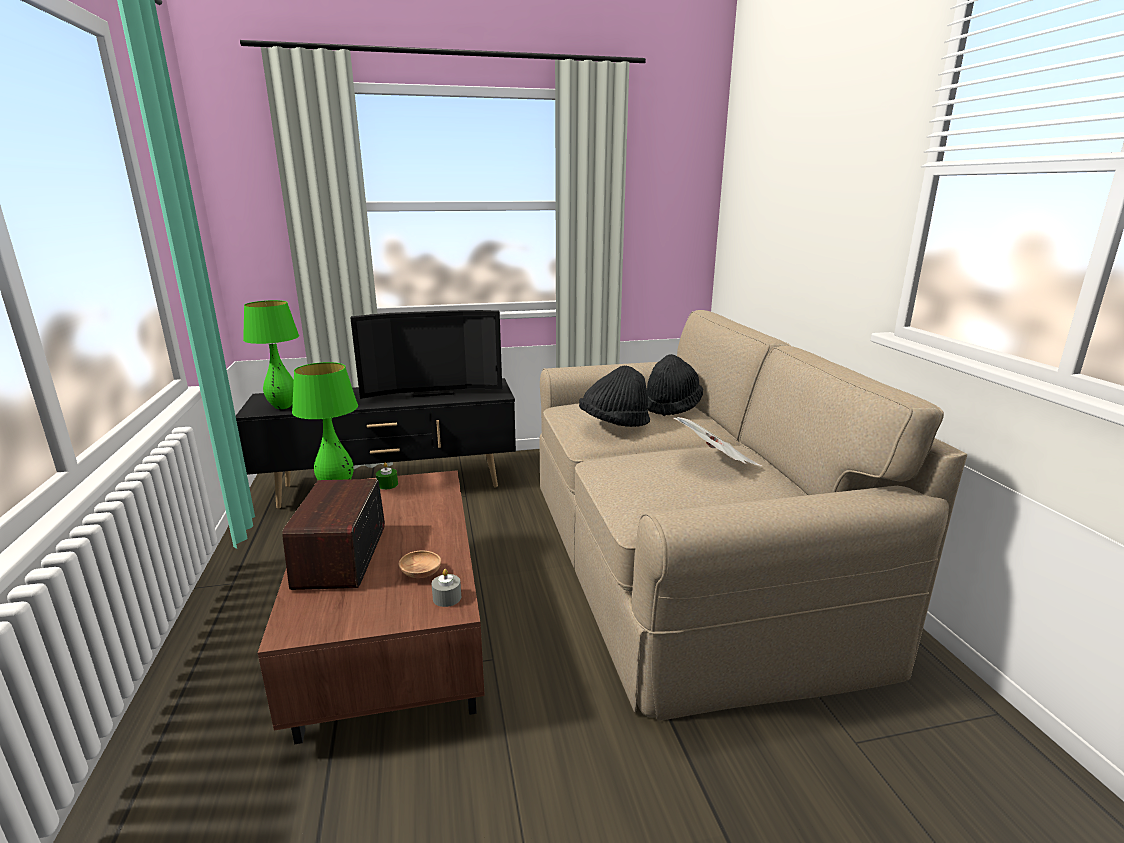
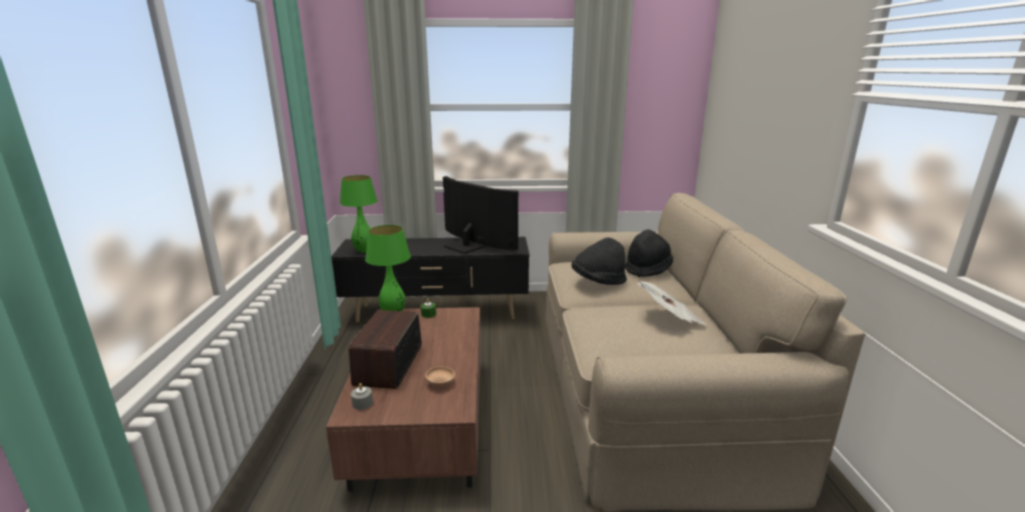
camera: 10 degrees right, 0 degrees up
television [350,310,502,399] -> television turned 135 degrees counterclockwise [443,176,518,254]
grey candle [432,569,461,607] -> grey candle moved to [351,383,373,410]

